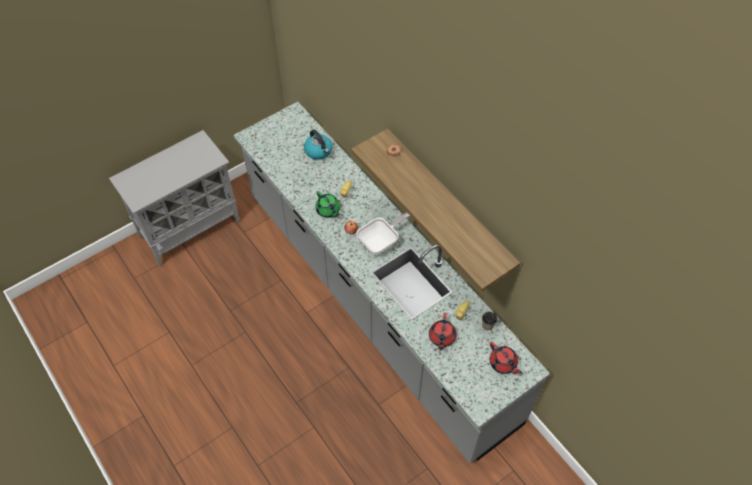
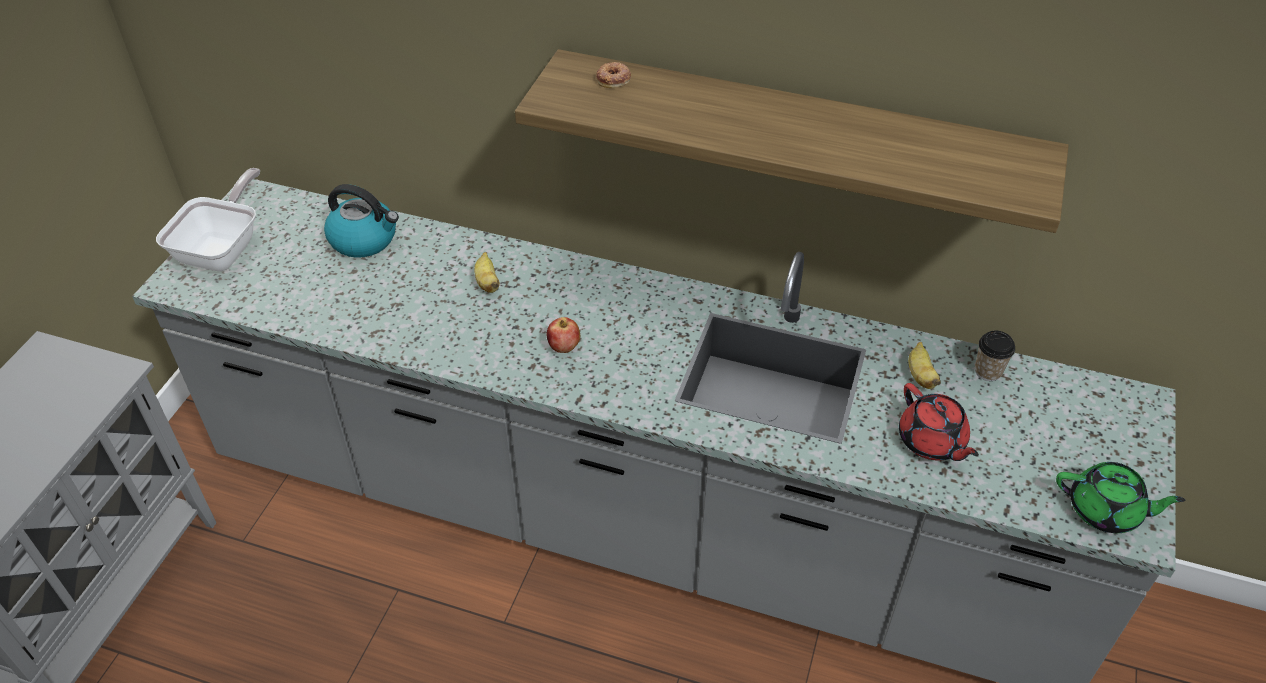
camera: 35 degrees left, 10 degrees down
green teapot [315,191,340,218] -> green teapot moved to [1056,462,1185,533]
frying pan [356,212,410,255] -> frying pan moved to [156,168,260,271]
red teapot [490,342,522,374] -> none

